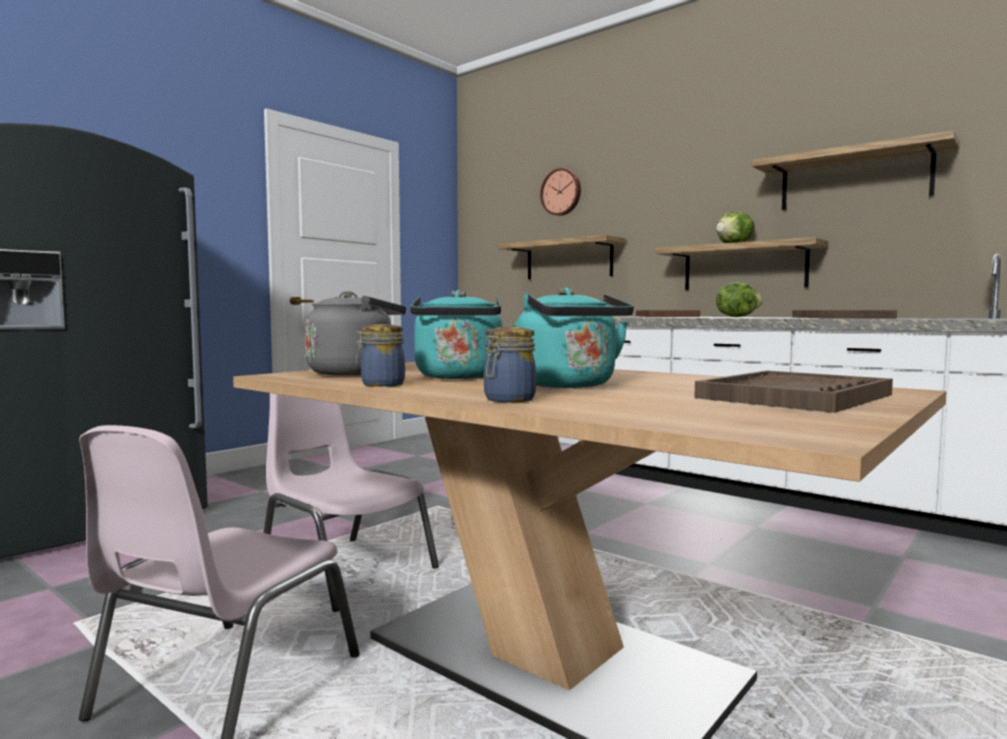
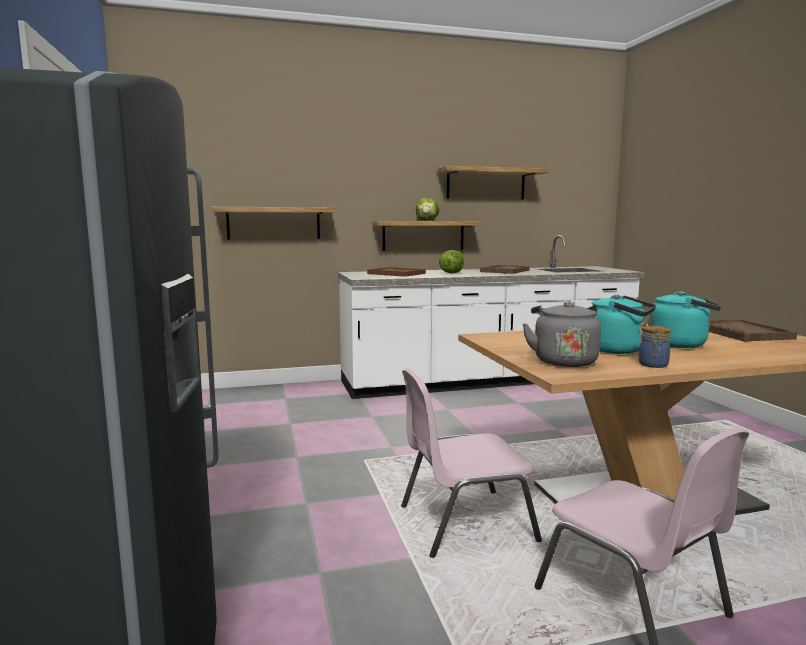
camera: 55 degrees left, 5 degrees up
jar [484,327,536,402] -> none
wall clock [540,168,581,216] -> none

